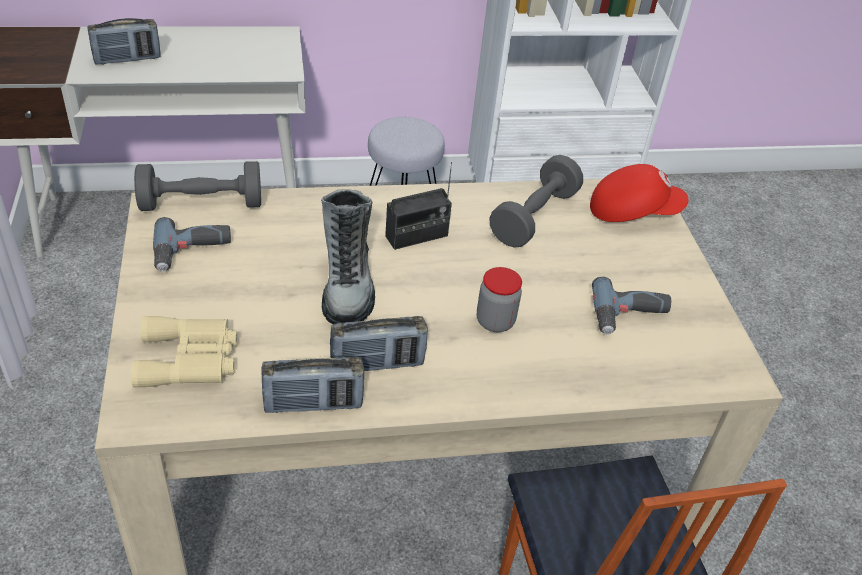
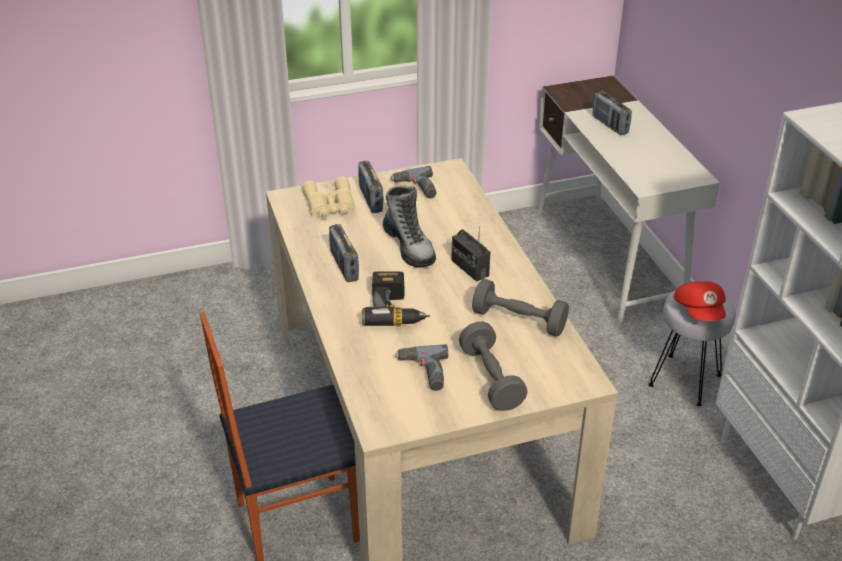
camera: 85 degrees right, 5 degrees down
grey dumbbell [134,161,261,211] -> grey dumbbell moved to [459,322,527,411]
radio [261,357,364,413] -> radio moved to [358,161,383,213]
boot [321,189,375,324] -> boot turned 105 degrees counterclockwise [383,185,436,268]
jar [477,267,522,332] -> power drill [362,271,430,326]
red cap [590,164,689,222] -> red cap moved to [674,281,726,321]

